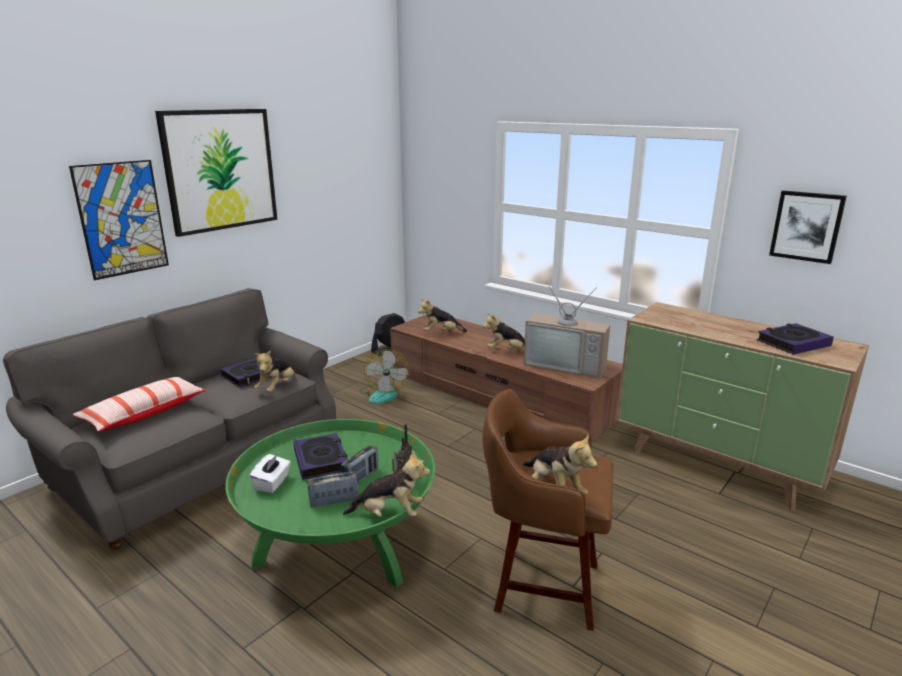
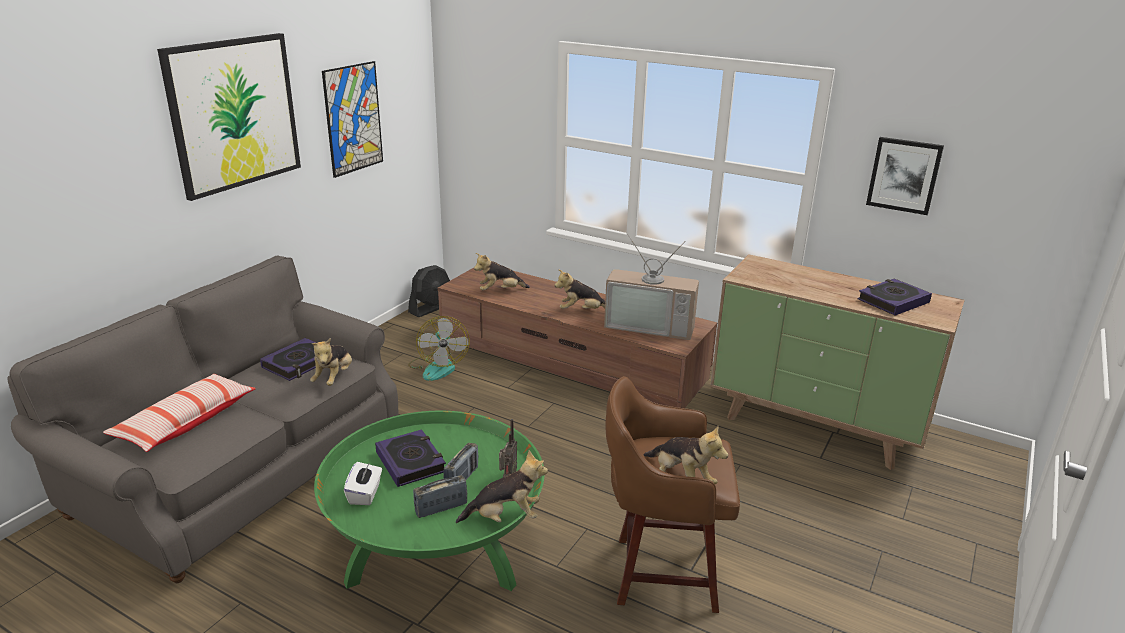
camera: 10 degrees left, 5 degrees up
picture [69,160,169,280] -> picture moved to [322,61,383,178]

